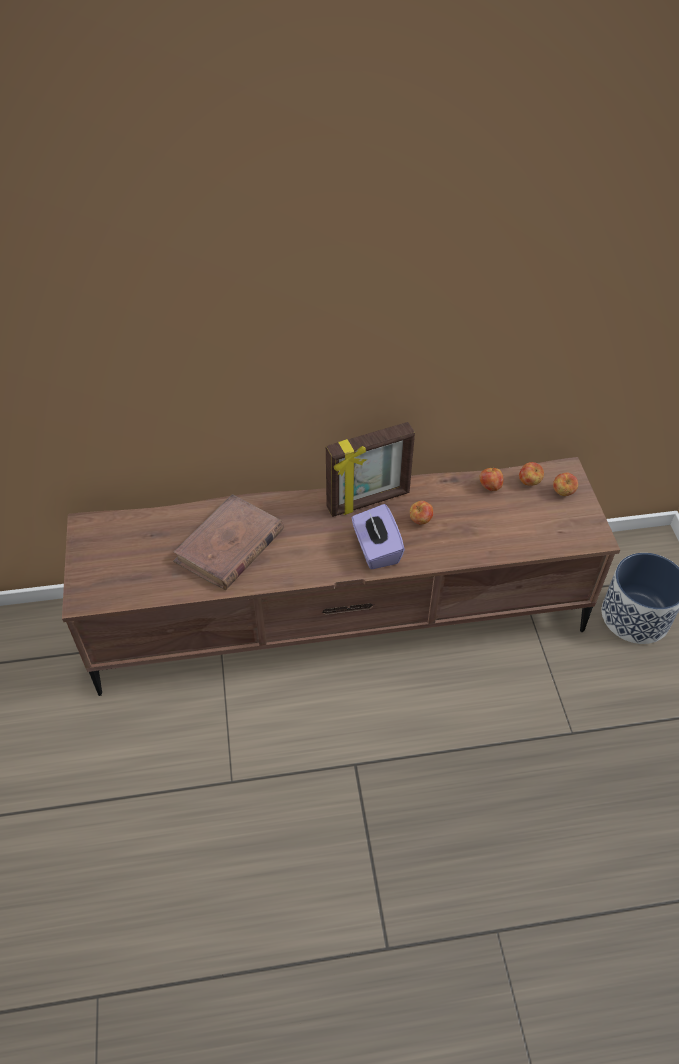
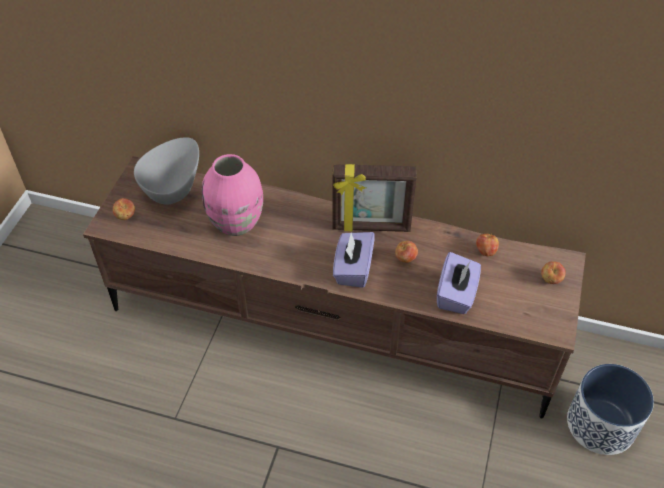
camera: 25 degrees right, 0 degrees up
brown book [173,494,284,590] -> pink vase [202,154,263,236]
apple [519,462,544,486] -> apple moved to [113,198,135,220]
none -> grey bowl [134,137,199,205]
none -> purple tissue box [437,252,481,314]

